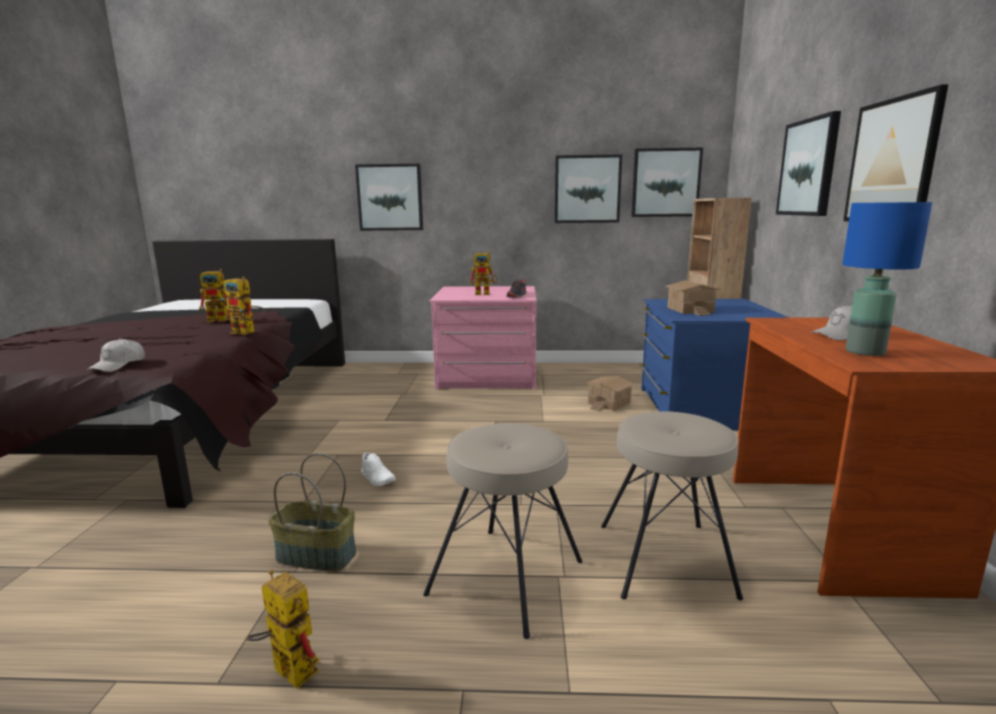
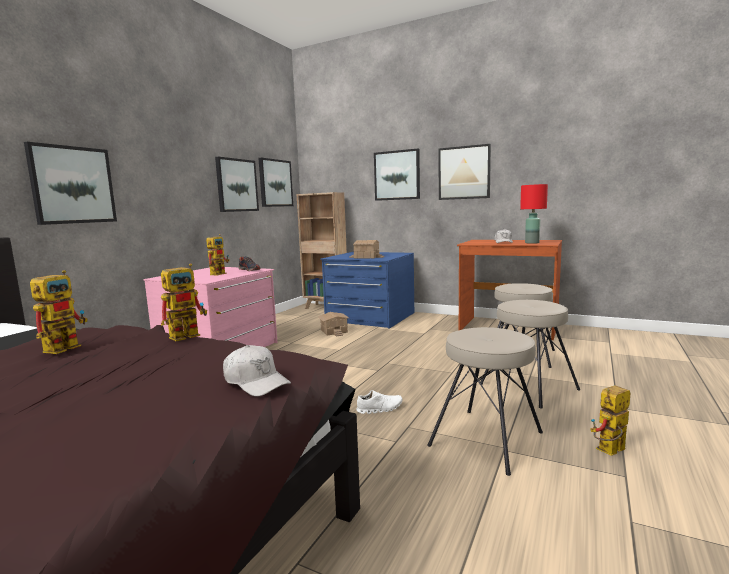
camera: 65 degrees left, 5 degrees down
basket [268,453,356,572] -> beige stool [427,327,543,476]
blue table lamp [842,202,932,356] -> red table lamp [520,184,548,244]

